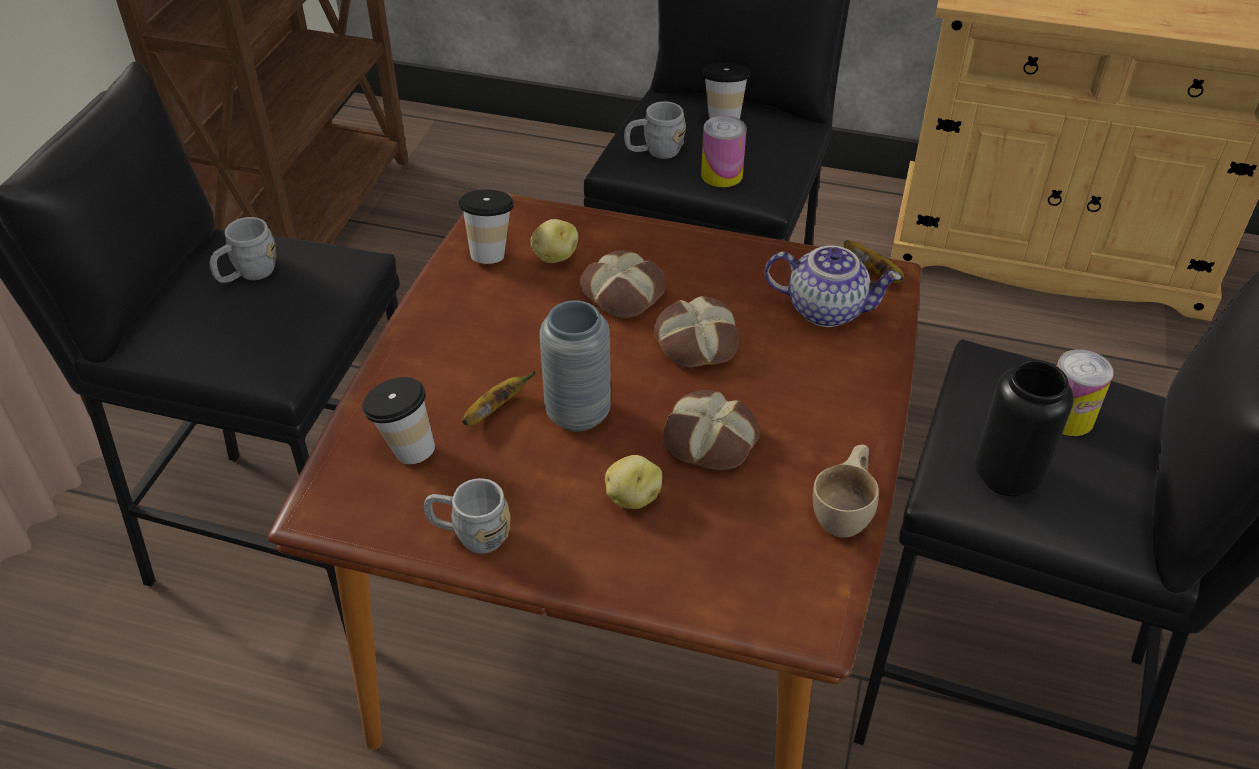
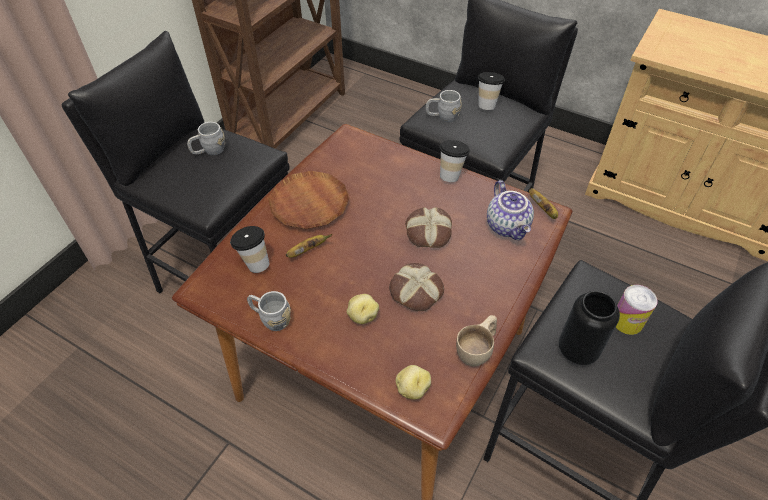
camera: 15 degrees right, 5 degrees up
cup [459,190,514,264] -> cup moved to [439,140,470,182]
potato [530,219,578,263] -> potato moved to [396,365,431,399]
grey vase [540,300,611,432] -> none
bread [580,250,665,318] -> none
can [701,116,747,187] -> none
teapot [765,245,902,327] -> teapot turned 45 degrees clockwise [487,180,534,240]
none -> brown plate [268,171,349,229]

